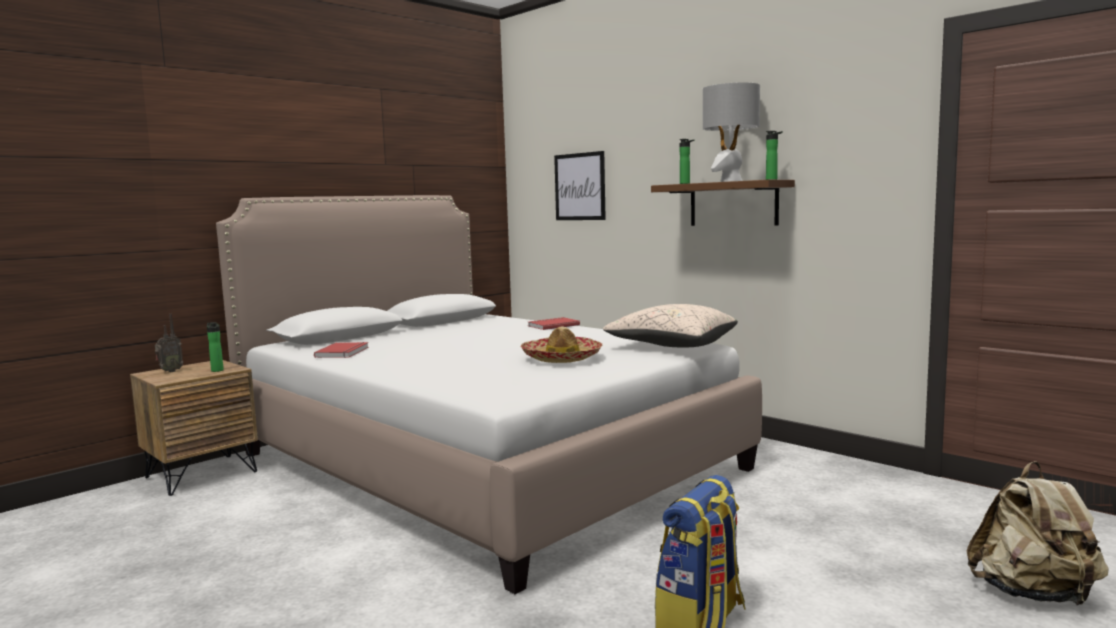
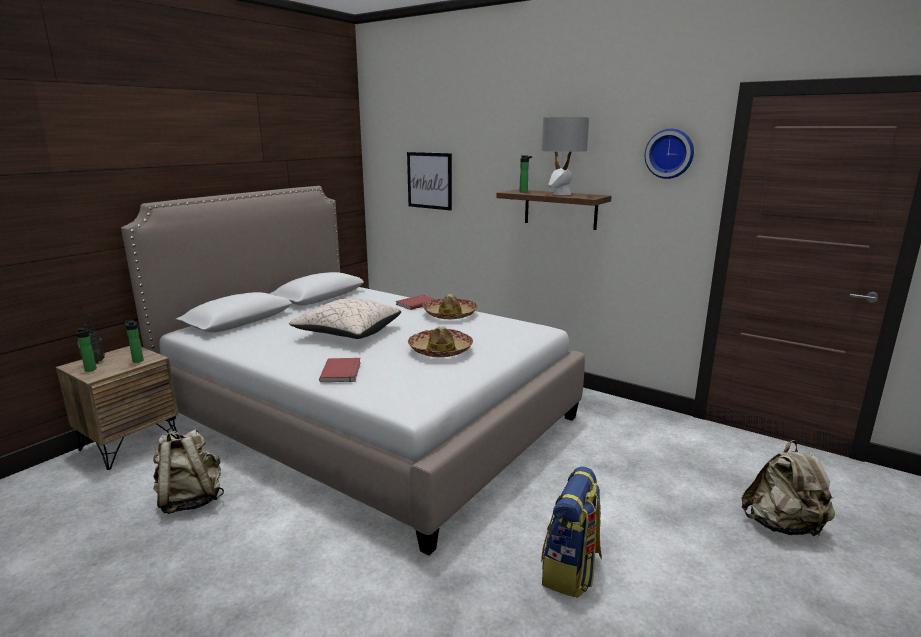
camera: 10 degrees left, 10 degrees up
red book [314,342,369,358] -> red book moved to [319,357,361,382]
beige pillow [603,304,738,347] -> beige pillow moved to [289,298,401,339]
bottle [766,131,783,180] -> bottle moved to [76,328,97,372]
none -> beige backpack [153,429,224,514]
none -> hat [422,294,477,319]
none -> wall clock [645,129,694,179]

